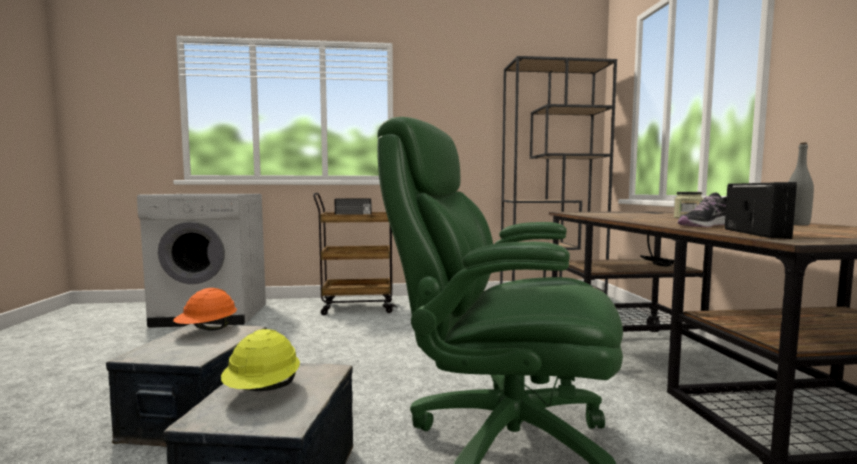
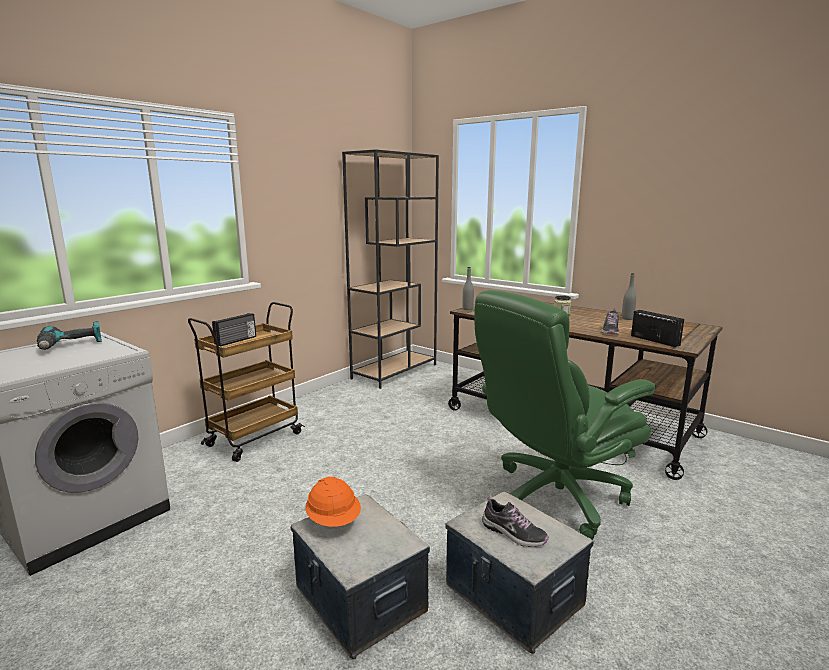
camera: 45 degrees left, 10 degrees up
yellow hard hat [221,329,300,391] -> shoe [482,496,549,547]
none -> power drill [37,321,102,350]
none -> grey bottle [463,267,474,310]

